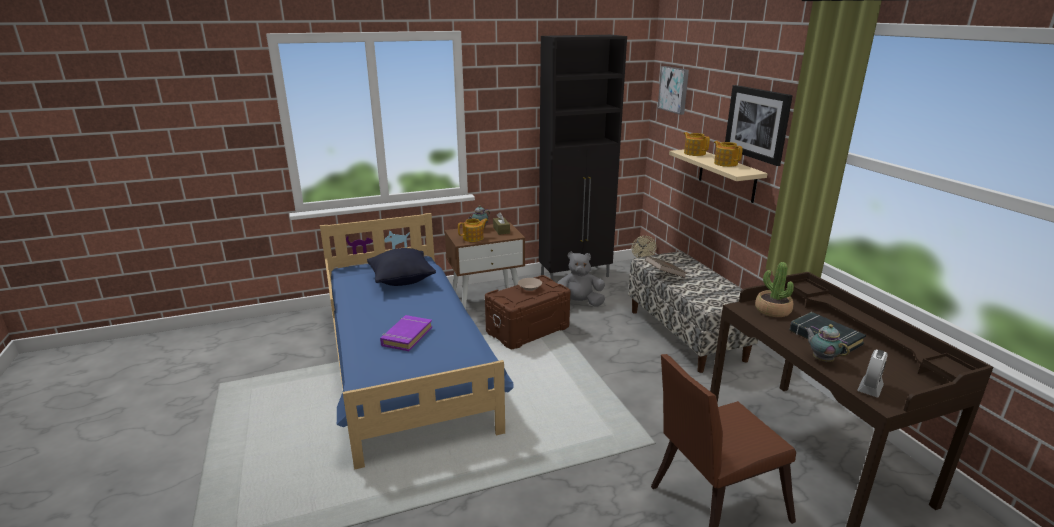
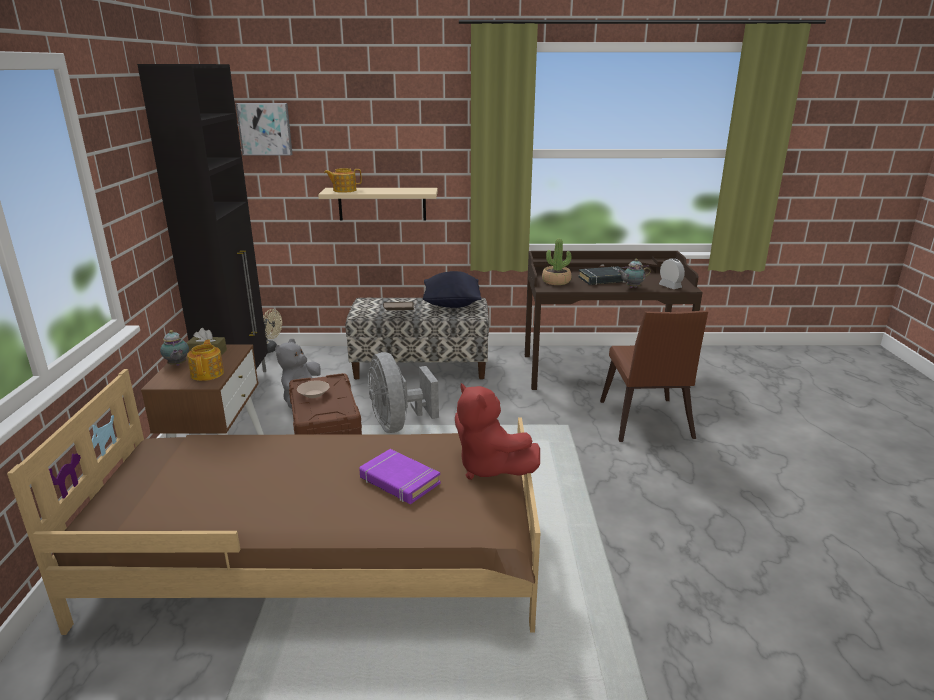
camera: 70 degrees left, 0 degrees up
blue bed [320,213,514,470] -> brown bed [7,369,540,635]
black pillow [367,248,436,286] -> black pillow moved to [423,271,481,308]
teapot [714,141,743,167] -> none
picture [725,85,793,166] -> none
none -> grey fan [368,352,439,433]
none -> red plush toy [455,383,540,479]

